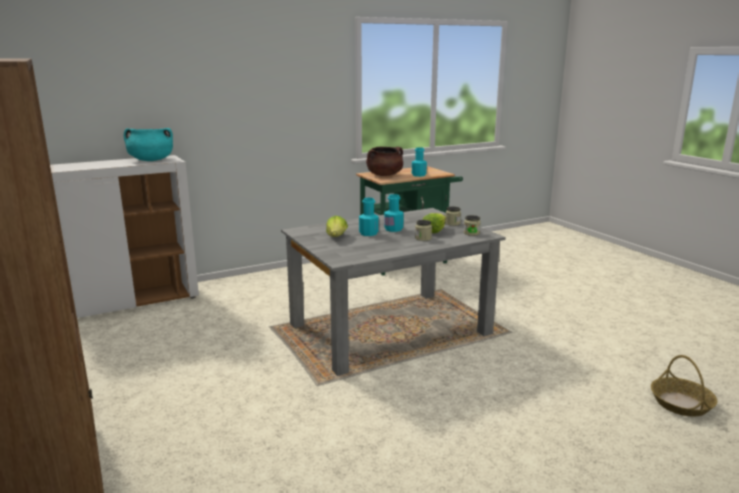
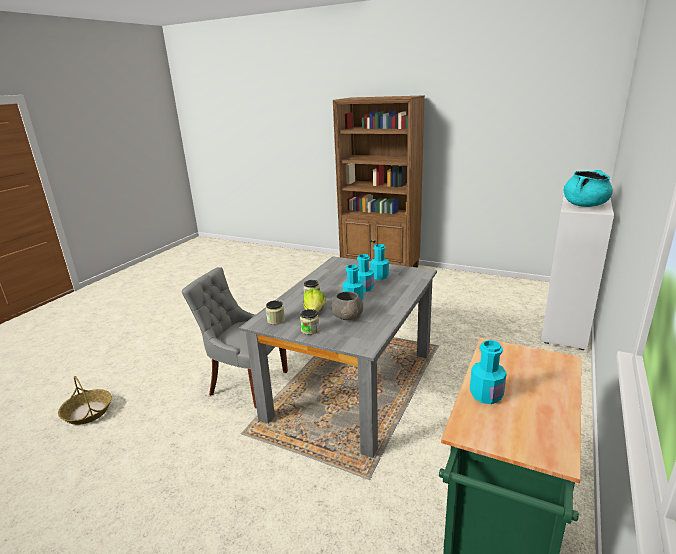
camera: 145 degrees right, 5 degrees up
lettuce [326,216,348,237] -> turquoise bottle [370,244,389,280]
brown cooking pot [366,147,403,176] -> none
none -> grey chair [182,267,288,408]
none -> grey bowl [331,291,363,320]

